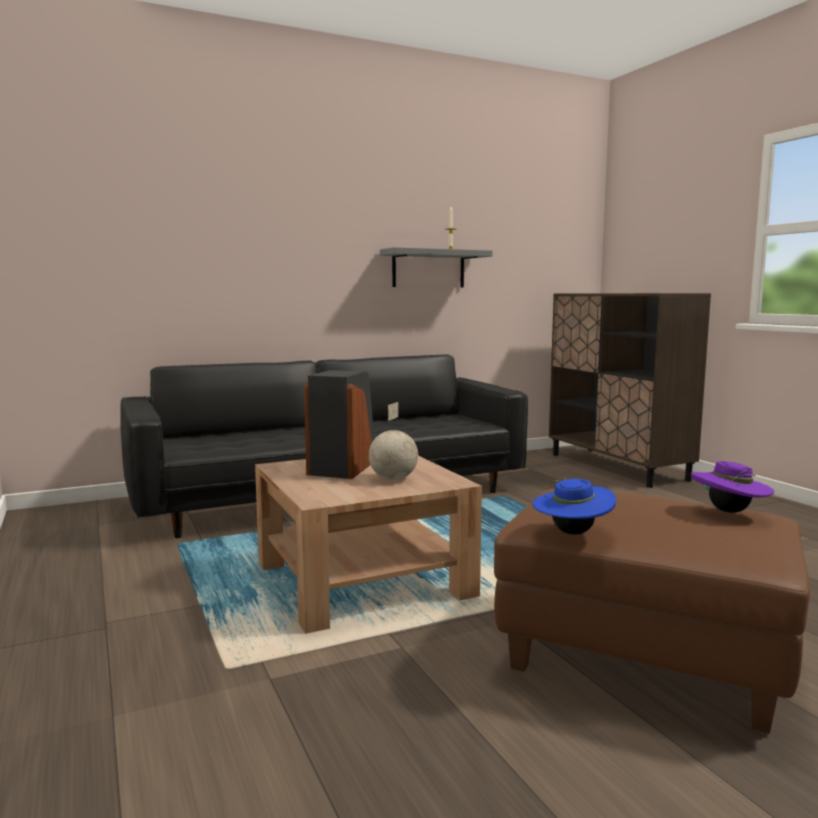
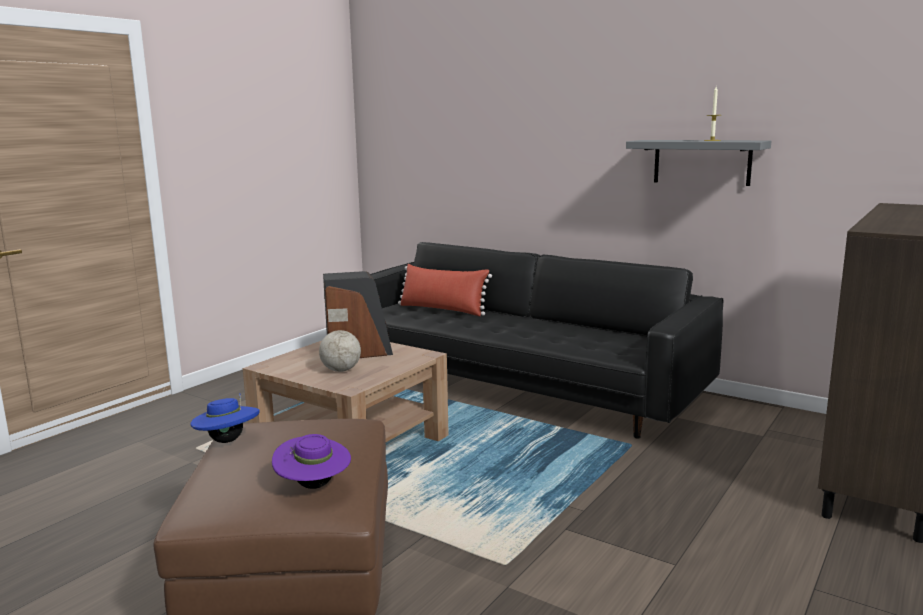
camera: 60 degrees right, 5 degrees up
none -> red pillow [398,264,492,316]

